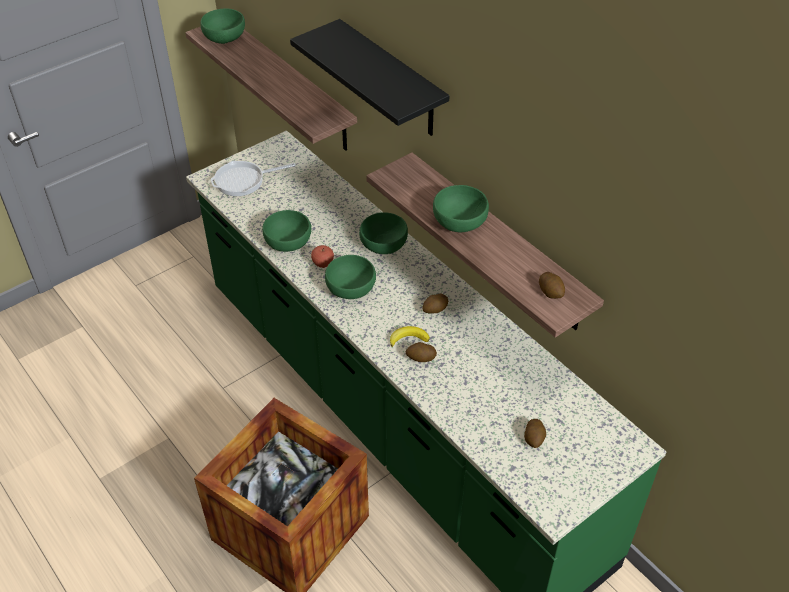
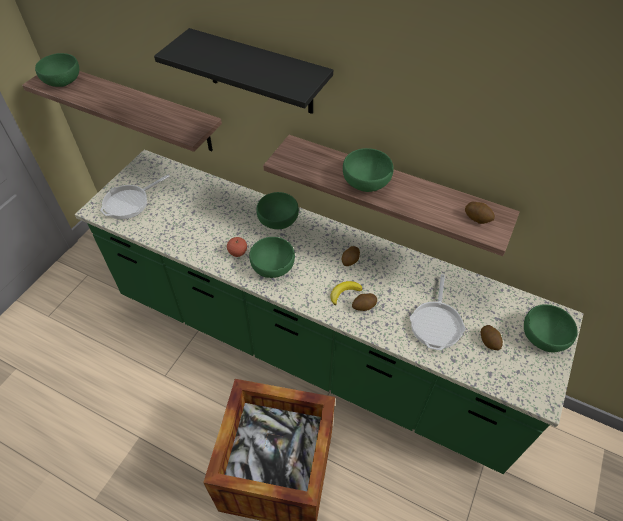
camera: 25 degrees left, 5 degrees up
green bowl [262,210,311,252] -> green bowl moved to [524,304,578,352]
none -> frying pan [410,274,466,350]

